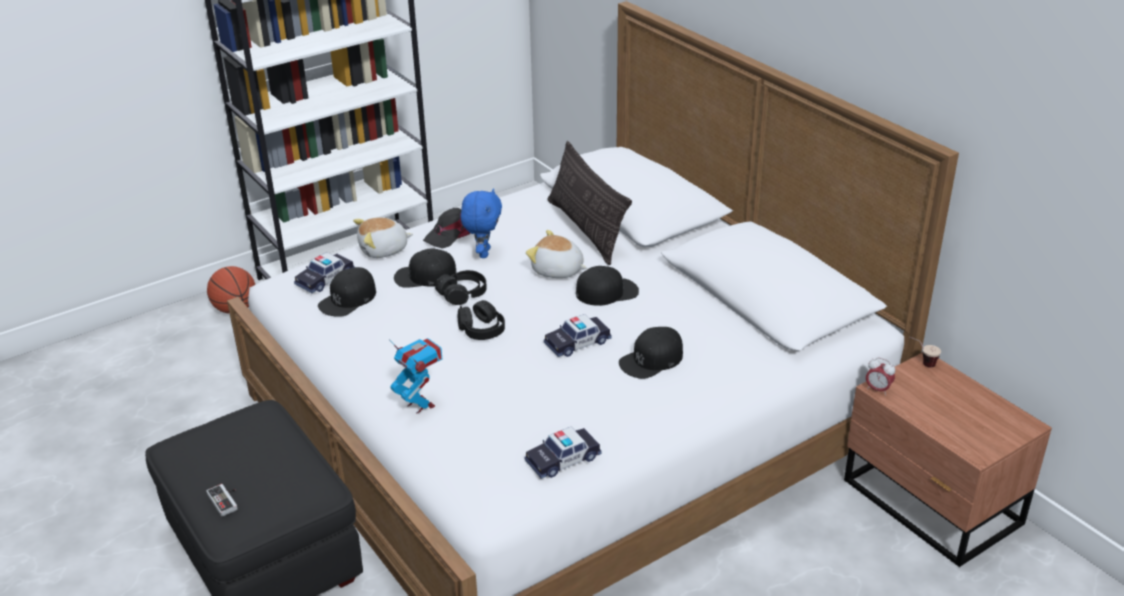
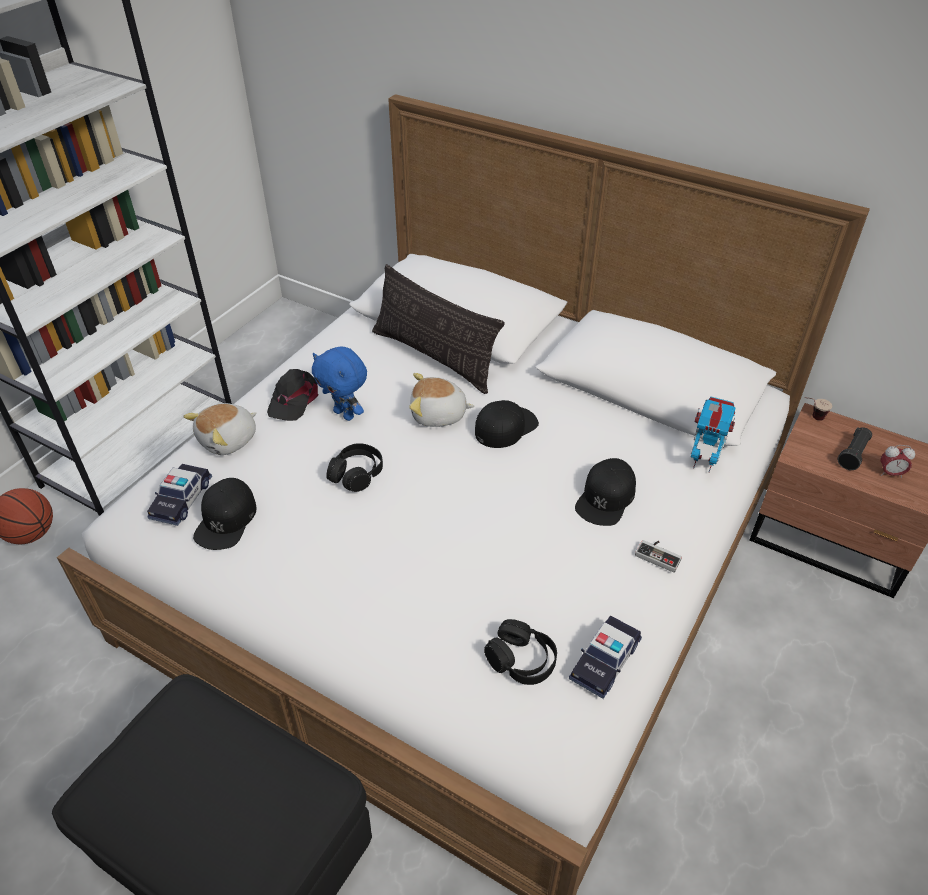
camera: 25 degrees left, 10 degrees up
game controller [206,484,238,517] -> game controller moved to [635,540,682,573]
toy robot [389,338,442,414] -> toy robot moved to [691,397,735,473]
black cap [394,248,457,288] -> none
black headphones [458,300,505,340] -> black headphones moved to [484,619,557,685]
blue plush toy [461,188,502,258] -> blue plush toy turned 150 degrees clockwise [312,347,367,421]
toy car [544,314,612,357] -> none
alarm clock [866,358,895,396] -> alarm clock moved to [880,445,915,478]
none -> black flashlight [837,427,872,470]

